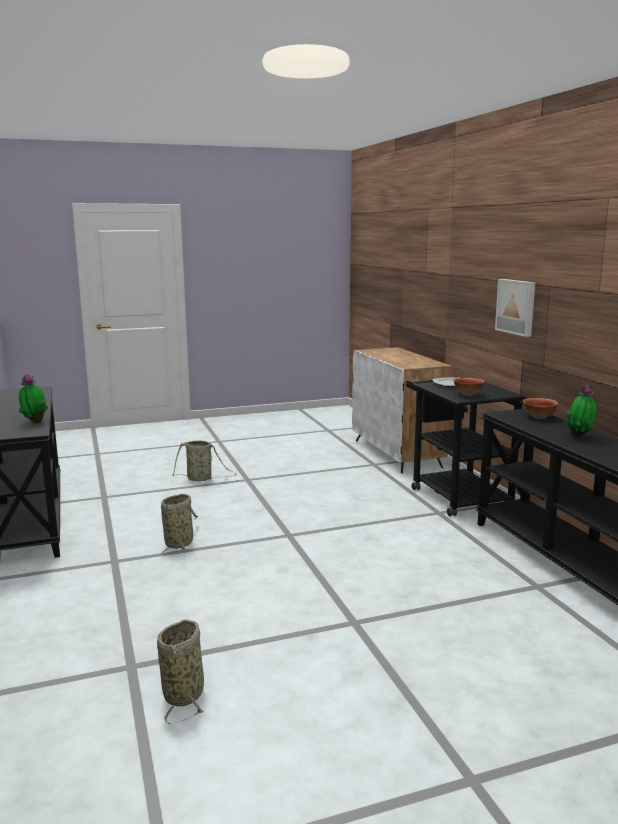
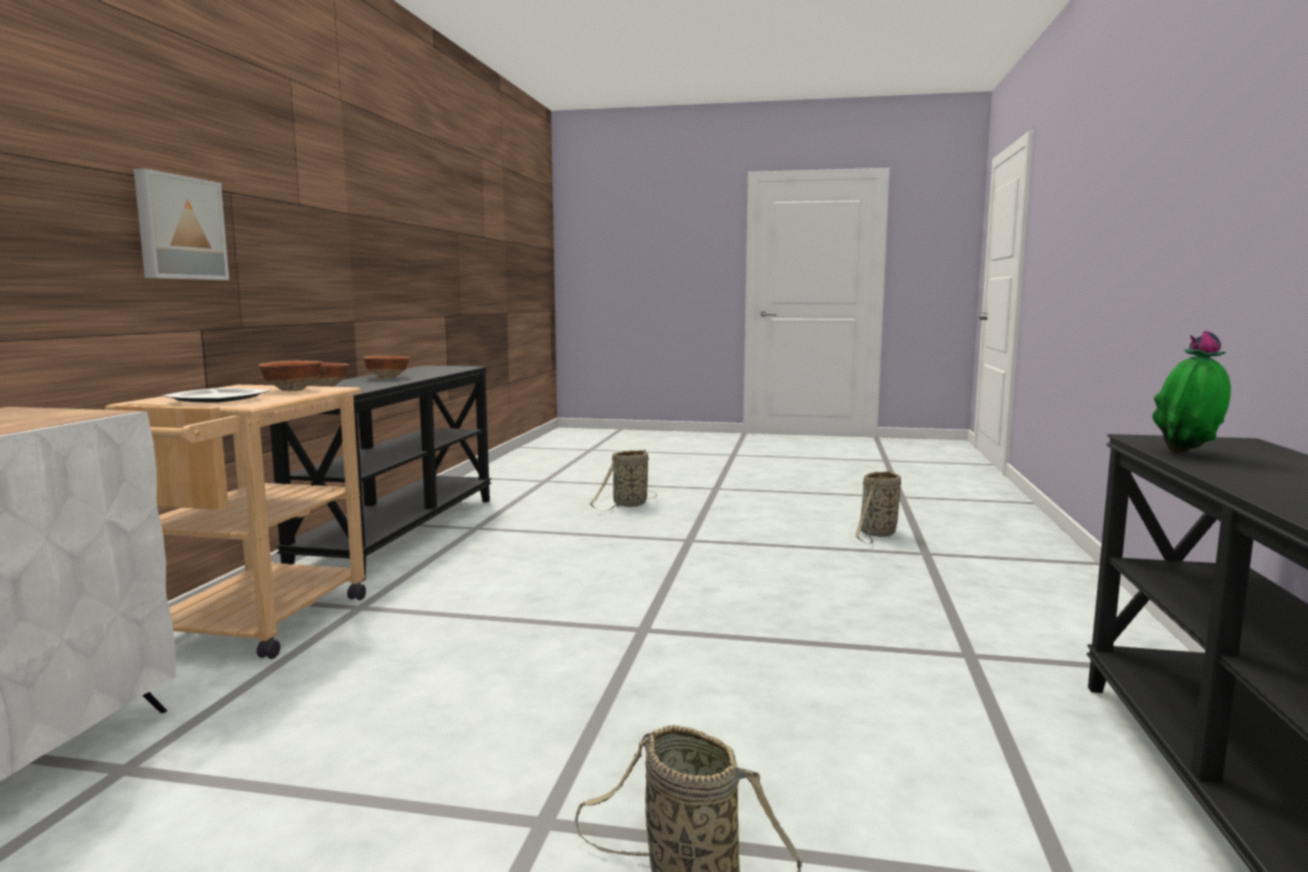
camera: 150 degrees left, 5 degrees down
basket [161,494,198,555] -> basket moved to [590,449,657,511]
black cart [406,377,526,517] -> beige cart [105,385,366,659]
potted plant [566,384,596,437] -> bowl [363,356,410,379]

